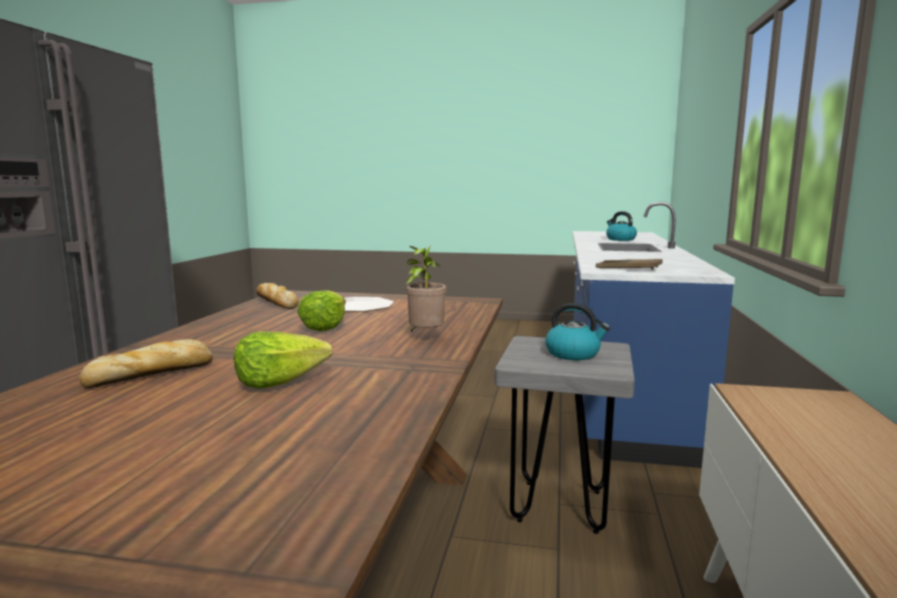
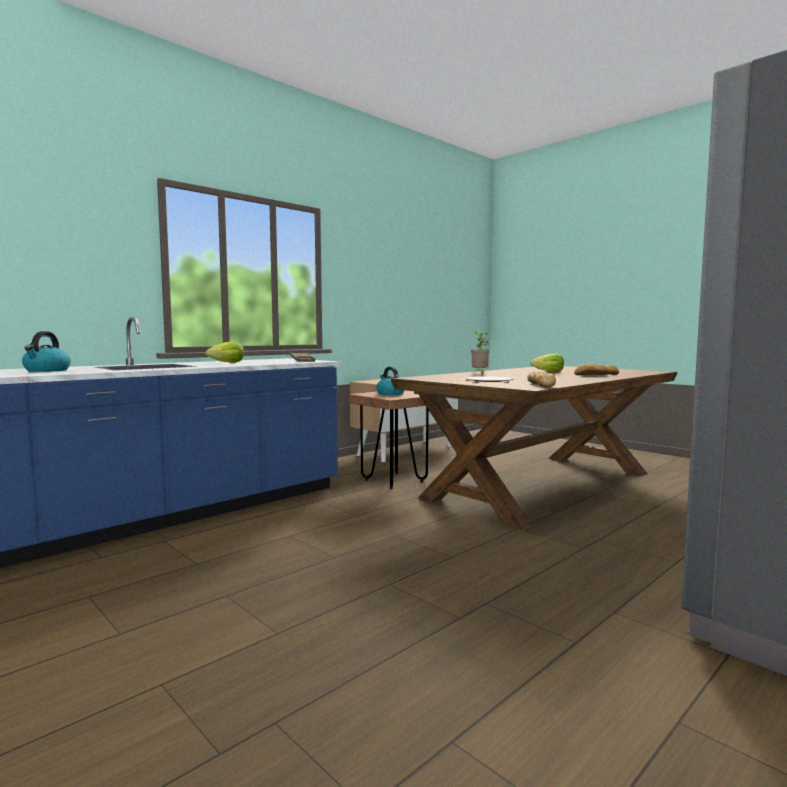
camera: 145 degrees left, 5 degrees down
lettuce [297,290,346,331] -> lettuce moved to [205,341,244,363]
grey stool [494,336,635,534] -> brown stool [349,391,429,489]

